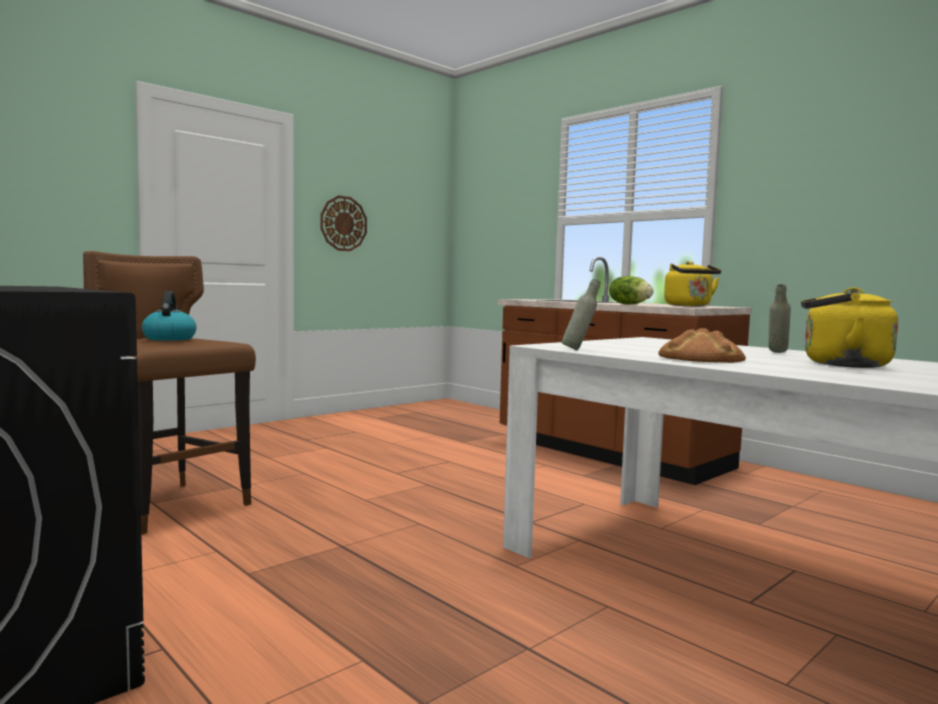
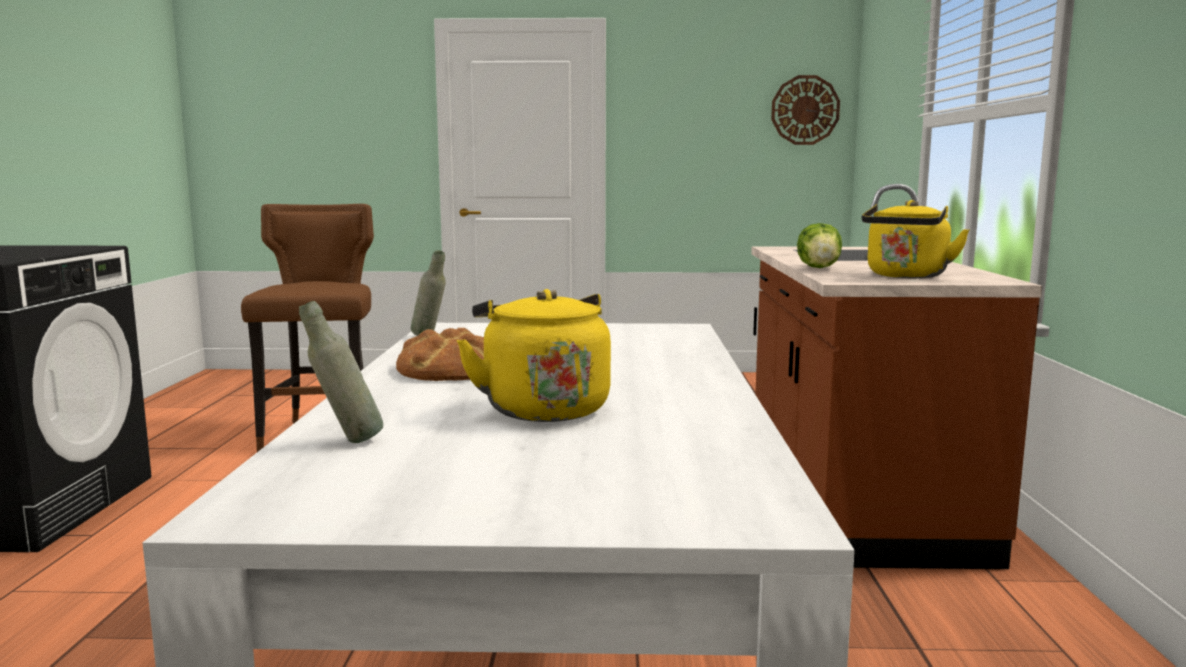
camera: 45 degrees right, 5 degrees up
kettle [142,291,196,341] -> none
wall clock [320,195,367,251] -> wall clock moved to [771,75,840,145]
grey bottle [768,284,791,353] -> grey bottle moved to [299,301,383,443]

